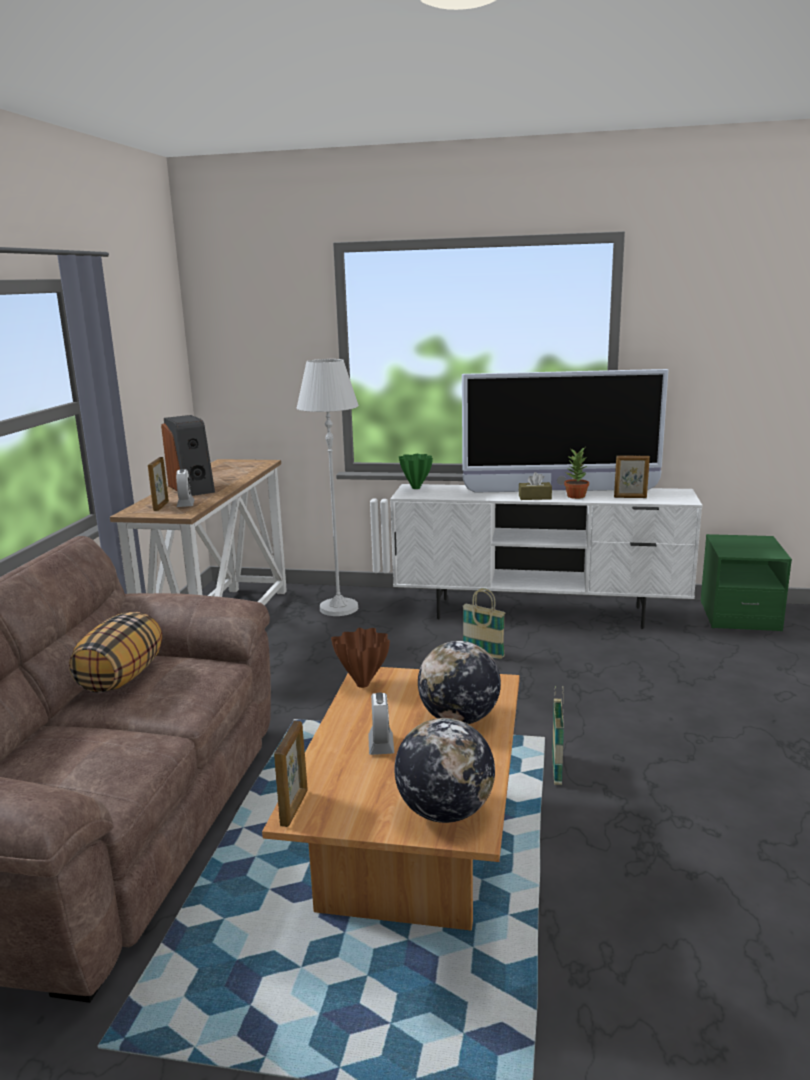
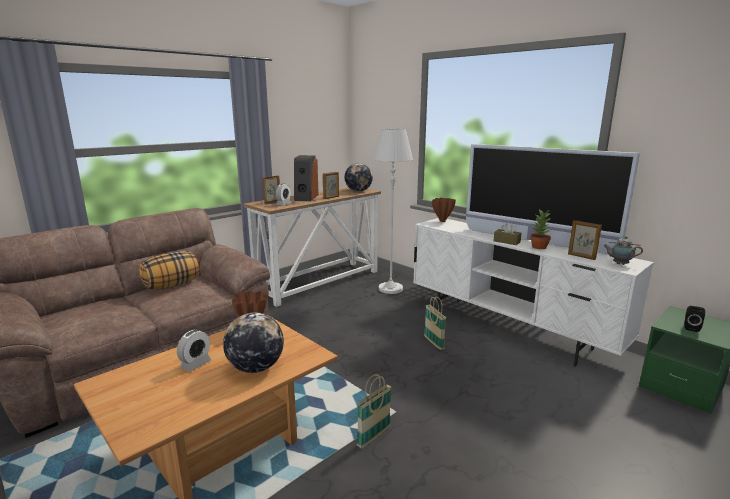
camera: 35 degrees right, 0 degrees up
picture frame [274,721,308,827] -> picture frame moved to [323,172,339,199]
globe [394,718,495,823] -> globe moved to [345,163,373,192]
green vase [399,454,433,489] -> brown vase [432,198,456,222]
none -> teapot [603,236,643,265]
none -> black speaker [684,306,705,332]

